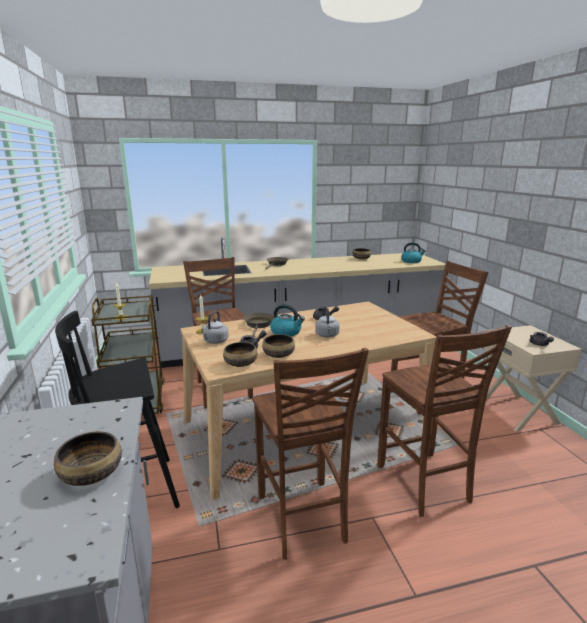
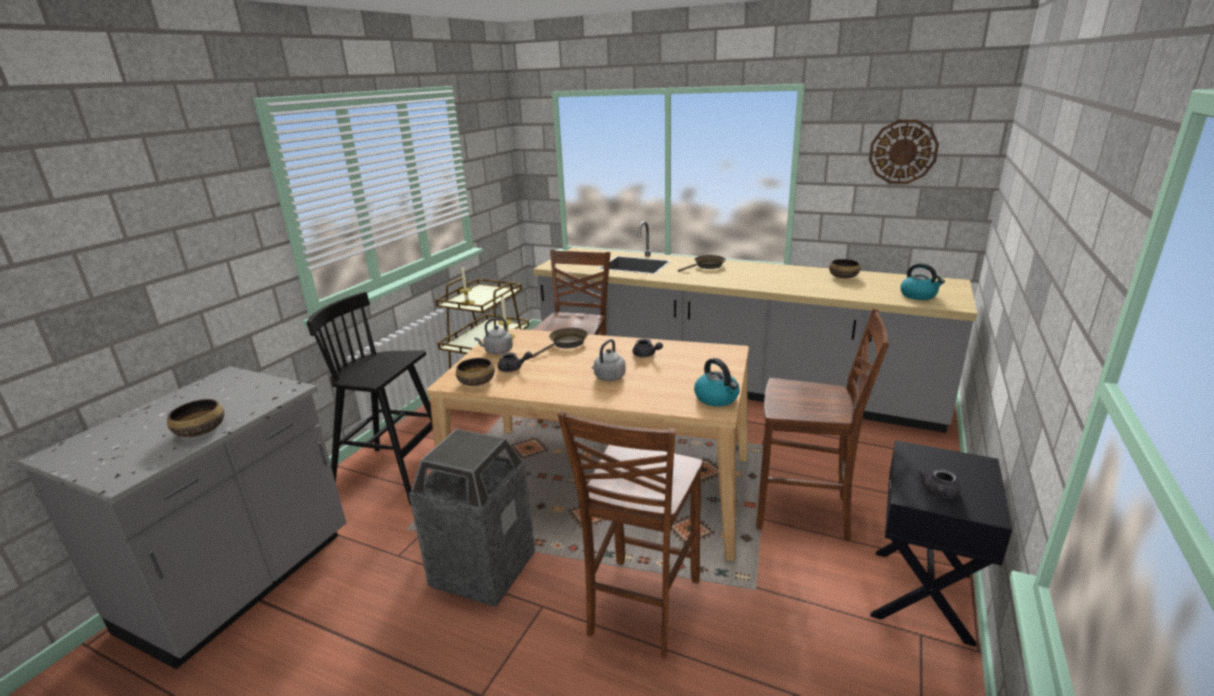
camera: 40 degrees right, 5 degrees up
brown chair [252,348,369,560] -> trash can [409,429,535,607]
bowl [262,334,295,358] -> none
kettle [270,304,305,337] -> kettle moved to [694,358,740,407]
beige nightstand [484,325,582,432] -> black nightstand [870,440,1012,647]
none -> wall clock [869,120,939,184]

